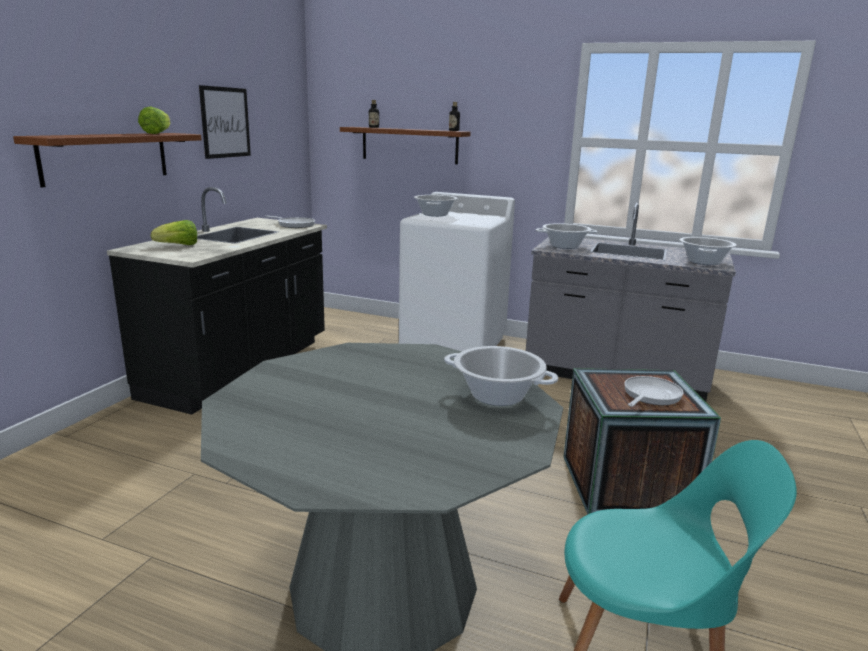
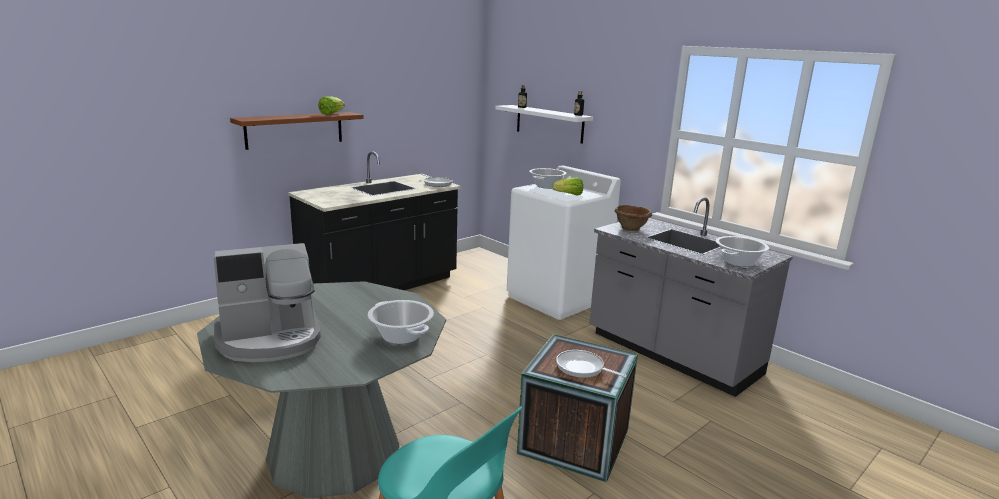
camera: 25 degrees right, 0 degrees up
lettuce [151,220,197,245] -> lettuce moved to [552,177,583,195]
picture [199,85,251,159] -> none
brown shelf [340,127,471,164] -> white shelf [495,105,593,144]
cooking pot [536,223,597,249] -> brown bowl [615,205,652,231]
frying pan [624,376,683,407] -> frying pan turned 120 degrees counterclockwise [556,350,627,378]
none -> coffee machine [214,243,321,362]

